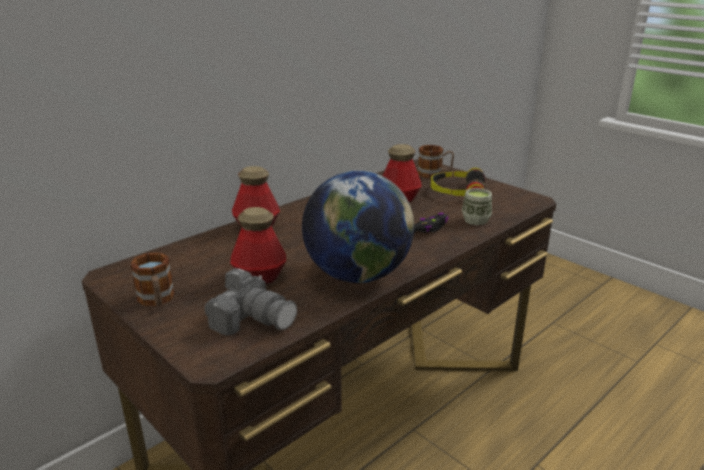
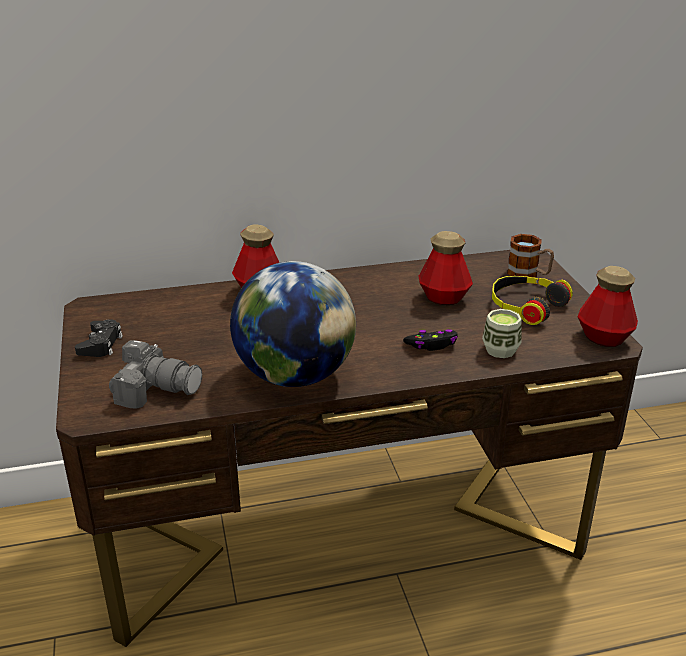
camera: 30 degrees right, 5 degrees up
mug [130,253,175,306] -> black game controller [75,319,123,357]
camera [204,268,297,336] -> camera turned 45 degrees counterclockwise [109,340,202,409]
bottle [230,207,286,284] -> bottle moved to [577,266,638,347]

